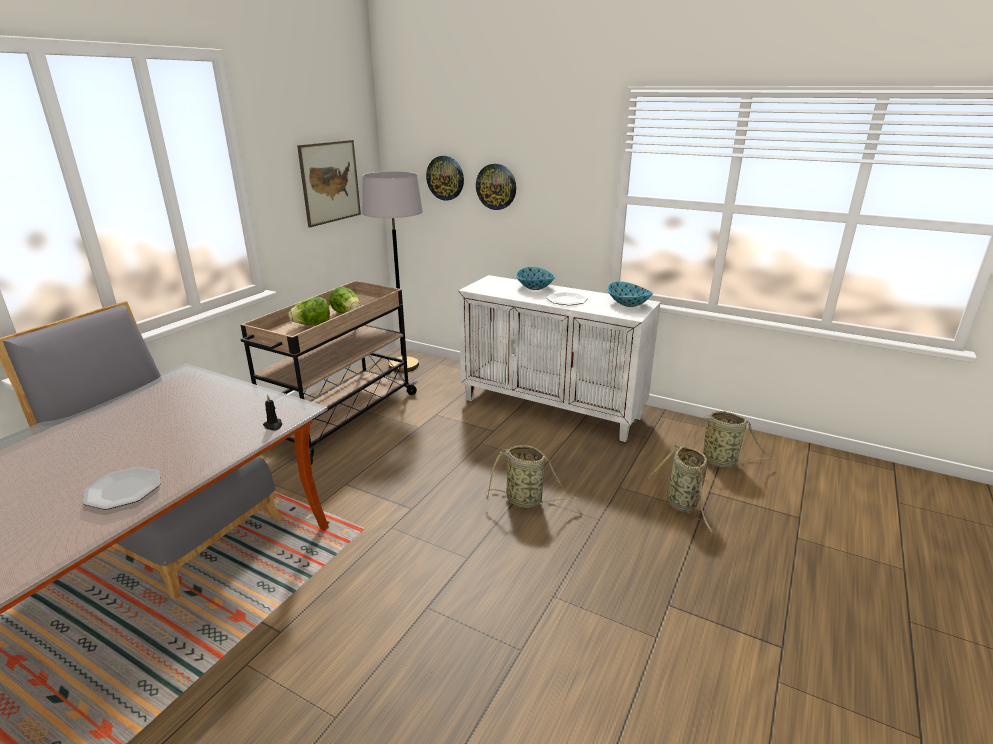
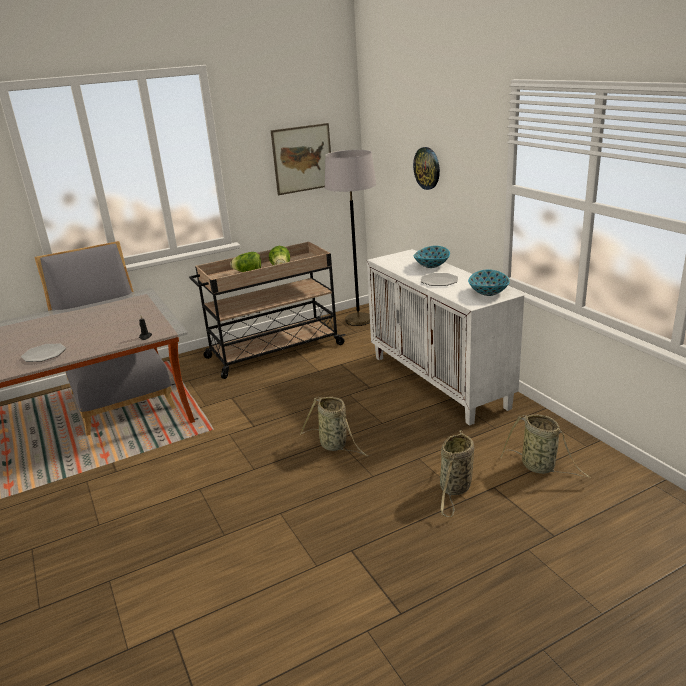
camera: 35 degrees right, 0 degrees up
wall clock [426,156,464,201] -> none

